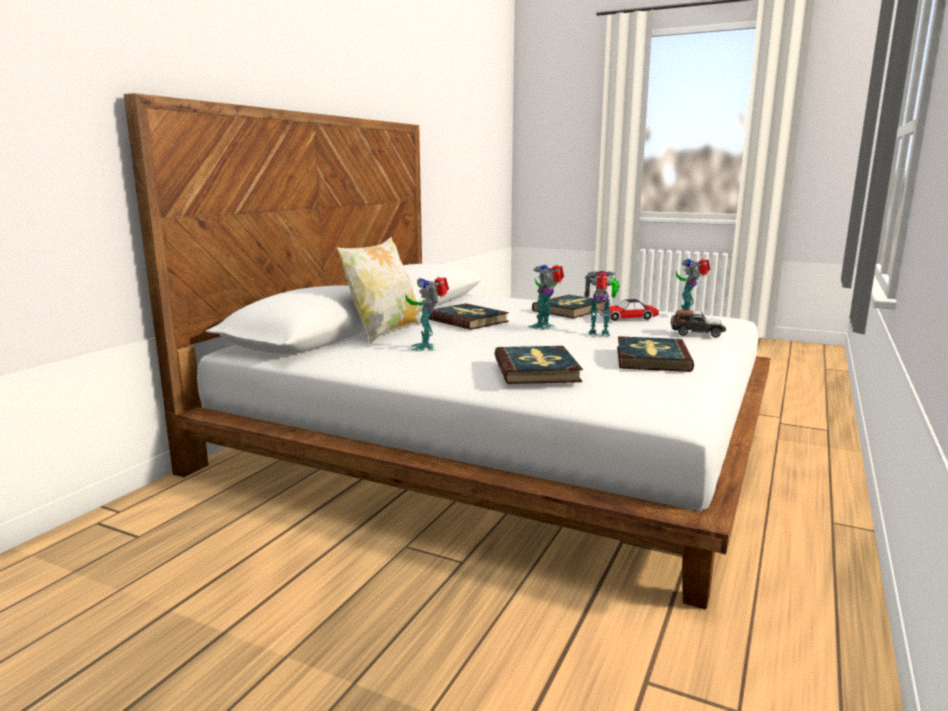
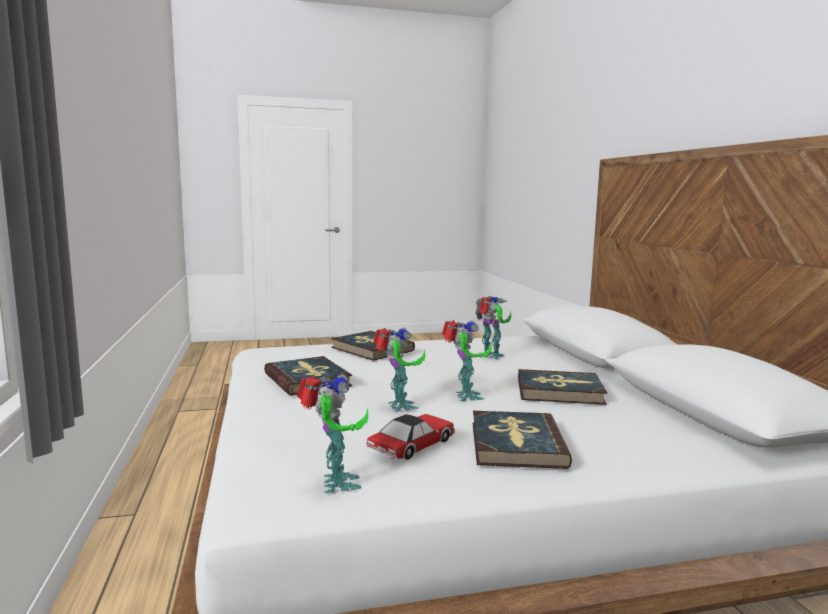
camera: 140 degrees right, 5 degrees down
pillow [337,237,421,344] -> none
toy robot [585,271,620,336] -> toy robot turned 75 degrees counterclockwise [373,327,425,412]
toy car [671,310,726,338] -> none

